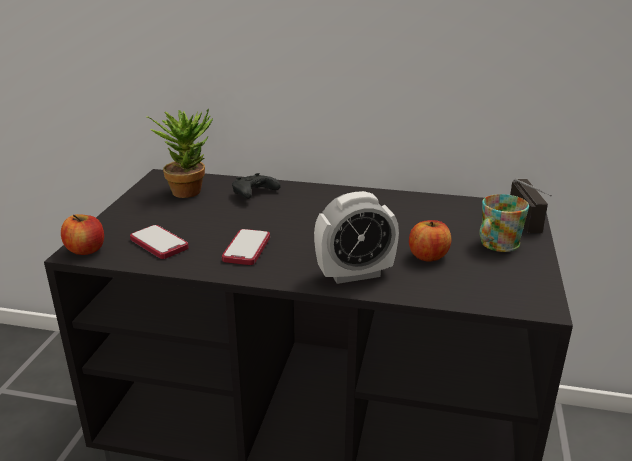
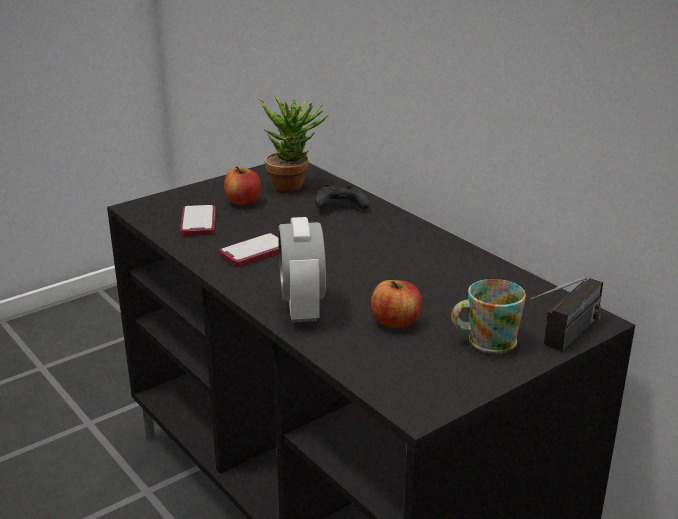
camera: 40 degrees right, 0 degrees up
apple [61,214,104,255] -> apple moved to [224,166,261,206]
alarm clock [314,191,399,284] -> alarm clock turned 60 degrees clockwise [278,217,326,323]

